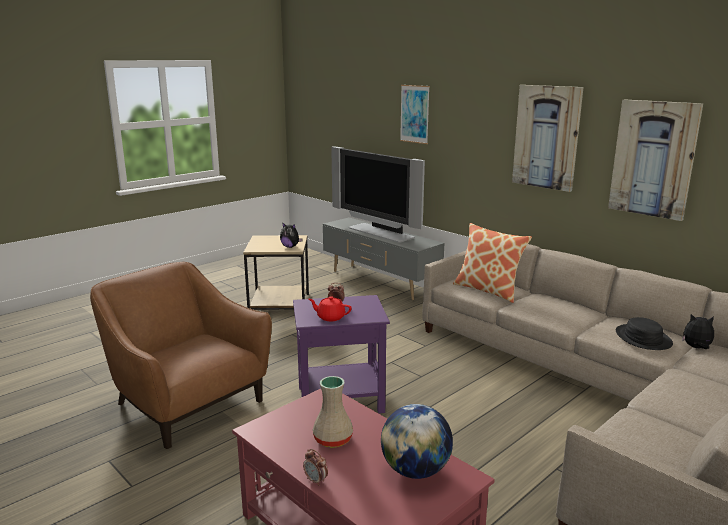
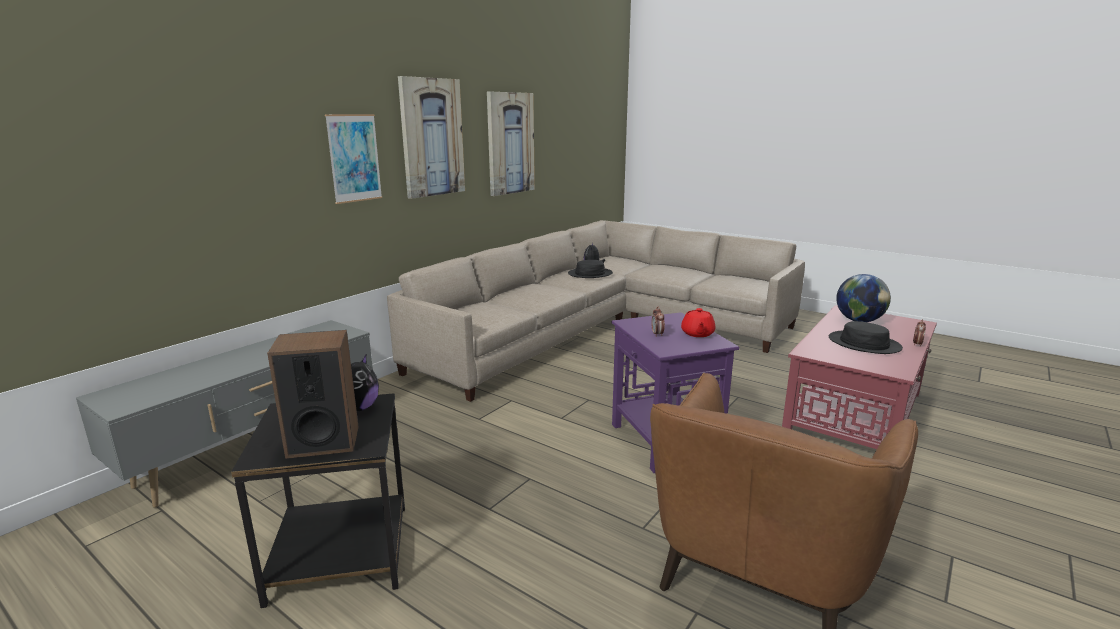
camera: 100 degrees left, 0 degrees up
beige side table [243,235,309,310] -> black side table [231,393,405,608]
beige vase [313,376,353,448] -> black hat [829,321,903,354]
television [331,146,425,243] -> none
picture [400,85,430,144] -> picture moved to [325,114,382,204]
pillow [453,223,532,303] -> none
none -> speaker [267,330,359,459]

